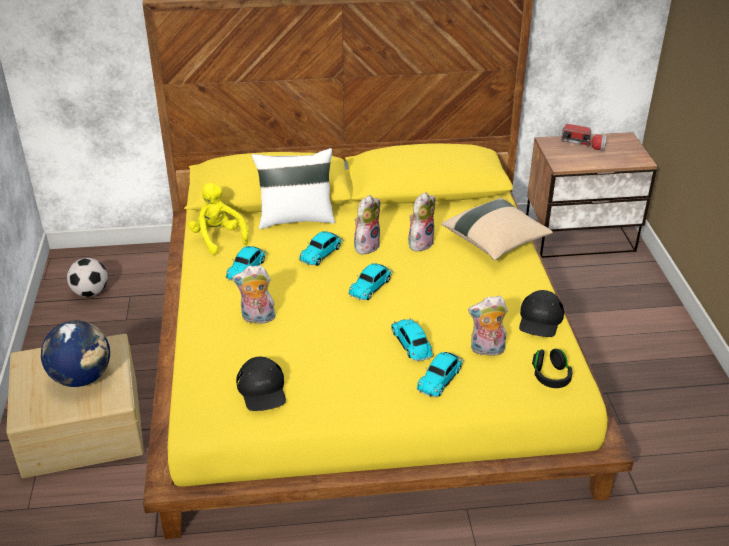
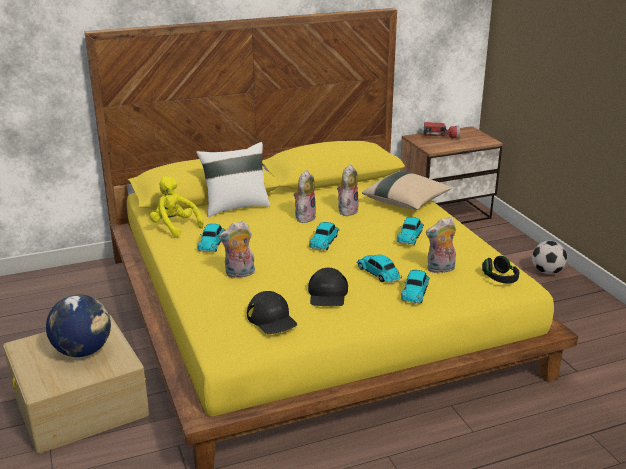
camera: 15 degrees left, 10 degrees down
football [67,258,108,297] -> football moved to [532,241,567,274]
toy car [299,231,344,266] -> toy car moved to [397,217,424,245]
black cap [519,290,564,337] -> black cap moved to [308,268,348,306]

